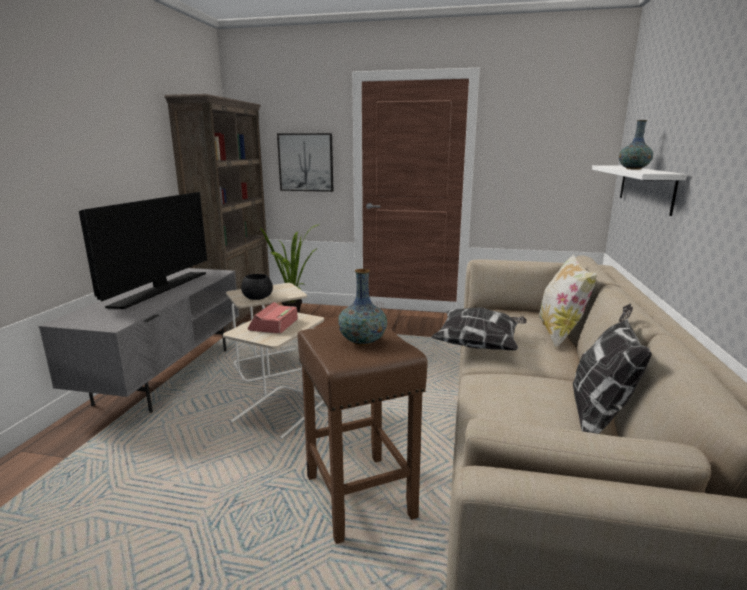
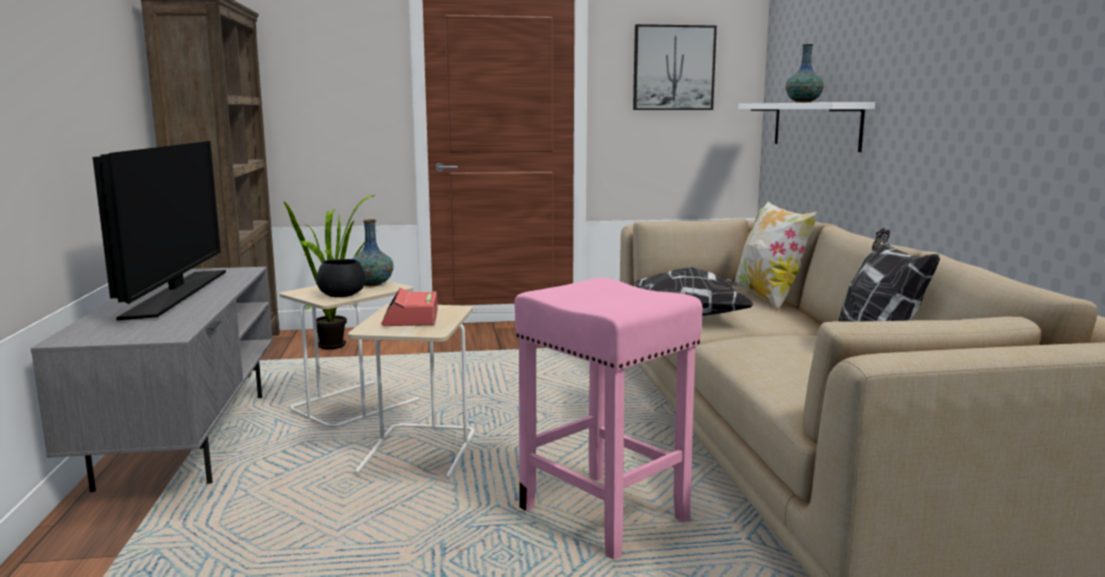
camera: 20 degrees left, 5 degrees down
picture [277,133,333,192] -> picture moved to [633,24,717,110]
brown stool [297,324,428,544] -> pink stool [515,277,703,560]
vase [338,269,387,345] -> vase moved to [352,219,394,286]

